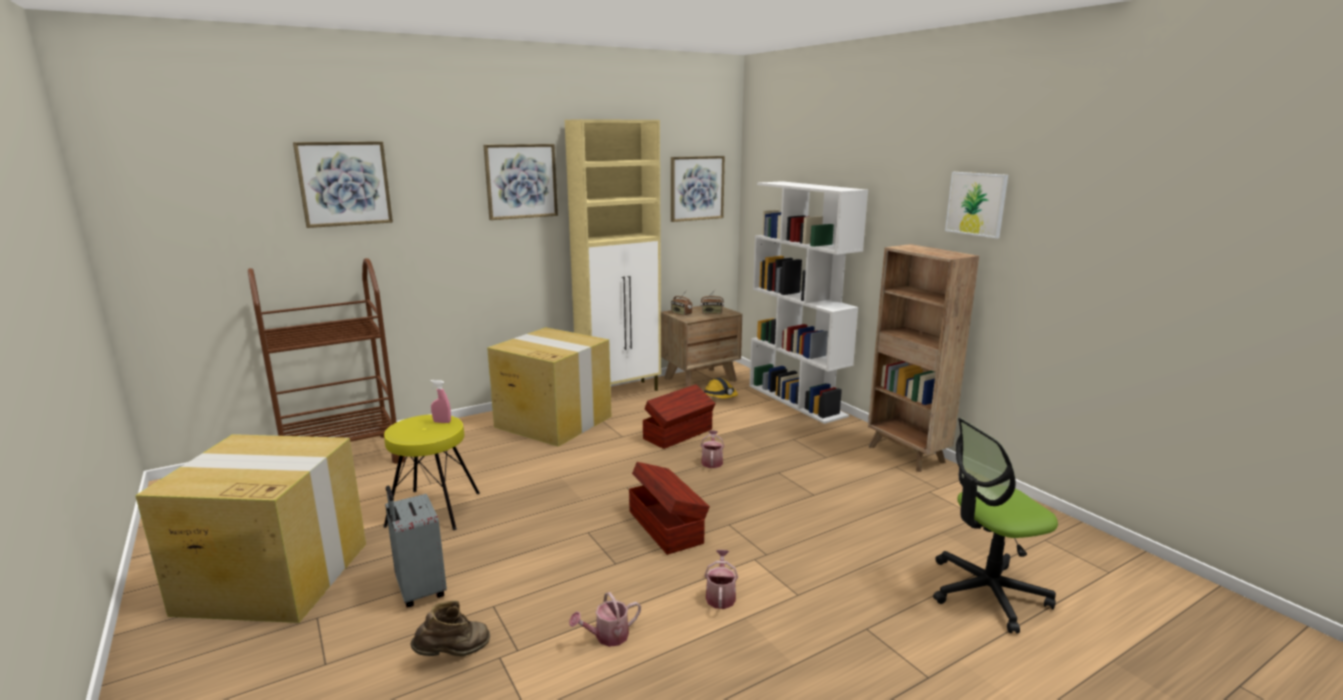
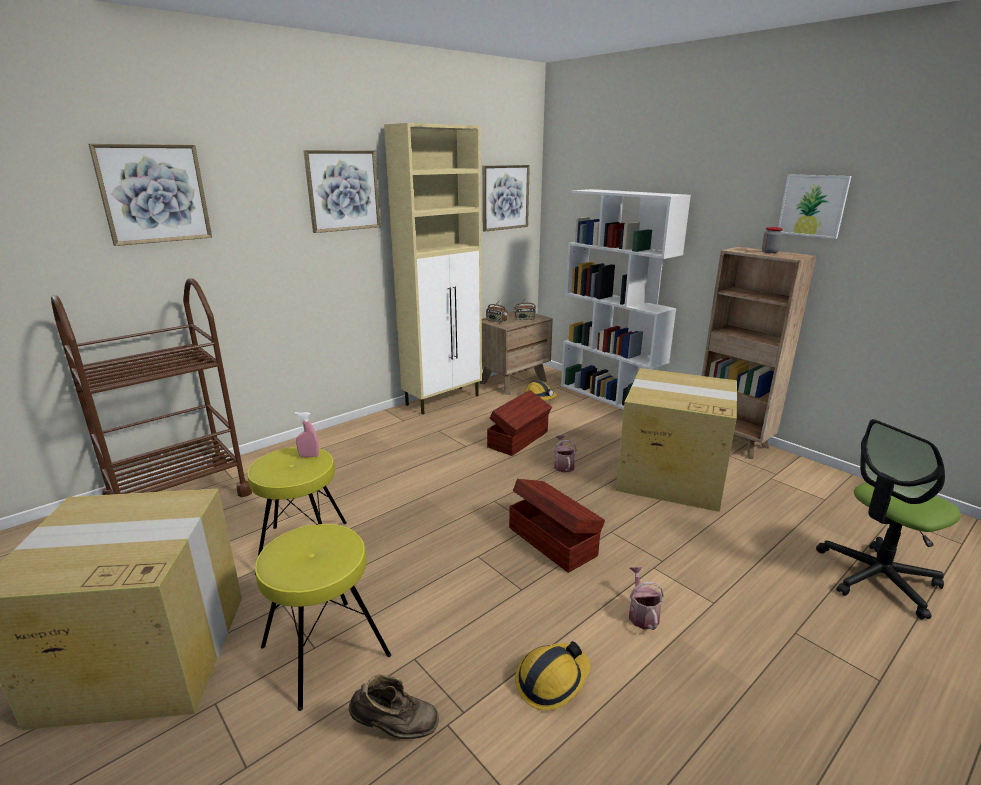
camera: 10 degrees left, 5 degrees up
grey suitcase [385,486,447,608] -> yellow stool [255,524,391,711]
brown boot [411,600,490,657] -> brown boot turned 45 degrees clockwise [349,674,439,739]
cardboard box [487,327,611,447] -> cardboard box moved to [616,368,737,512]
watering can [569,592,641,647] -> hard hat [515,641,590,711]
none -> jar [762,227,783,253]

